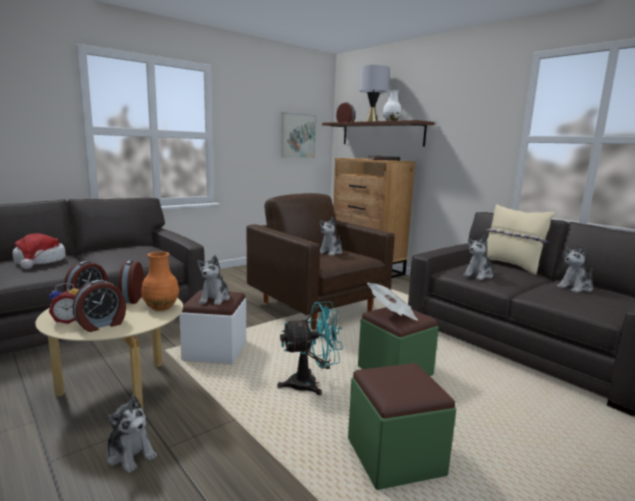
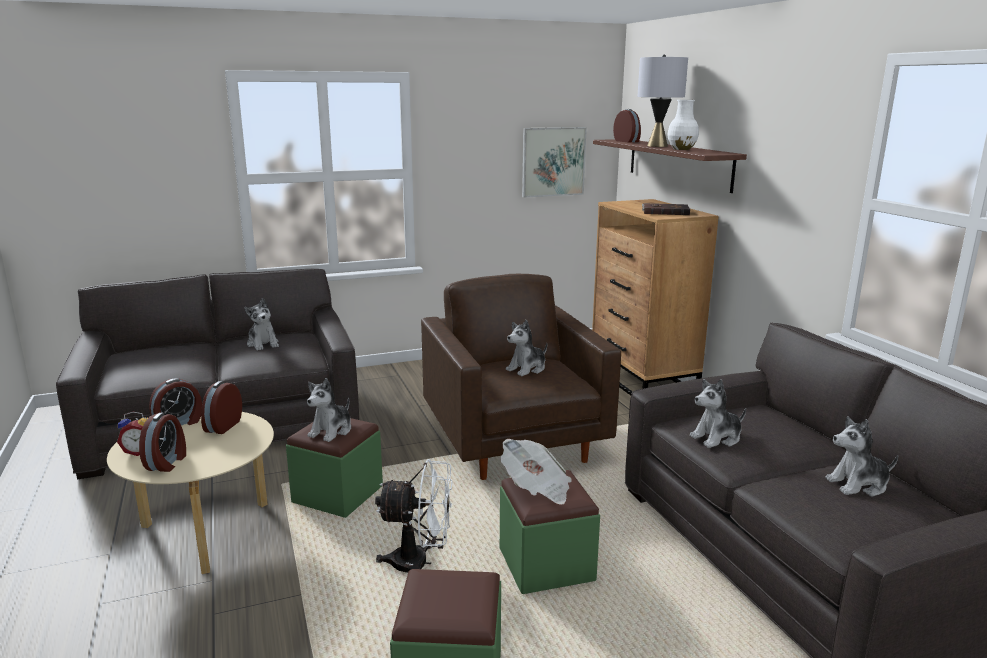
camera: 20 degrees right, 5 degrees up
hat [12,233,66,269] -> none
alarm clock [72,280,126,332] -> alarm clock turned 60 degrees counterclockwise [139,413,186,472]
plush toy [106,395,157,473] -> plush toy moved to [244,298,279,351]
orange vase [141,252,179,311] -> none
white ottoman [179,290,246,364] -> green ottoman [286,418,383,518]
turquoise fan [277,302,343,396] -> white fan [375,459,452,573]
beige pillow [486,204,555,275] -> none

